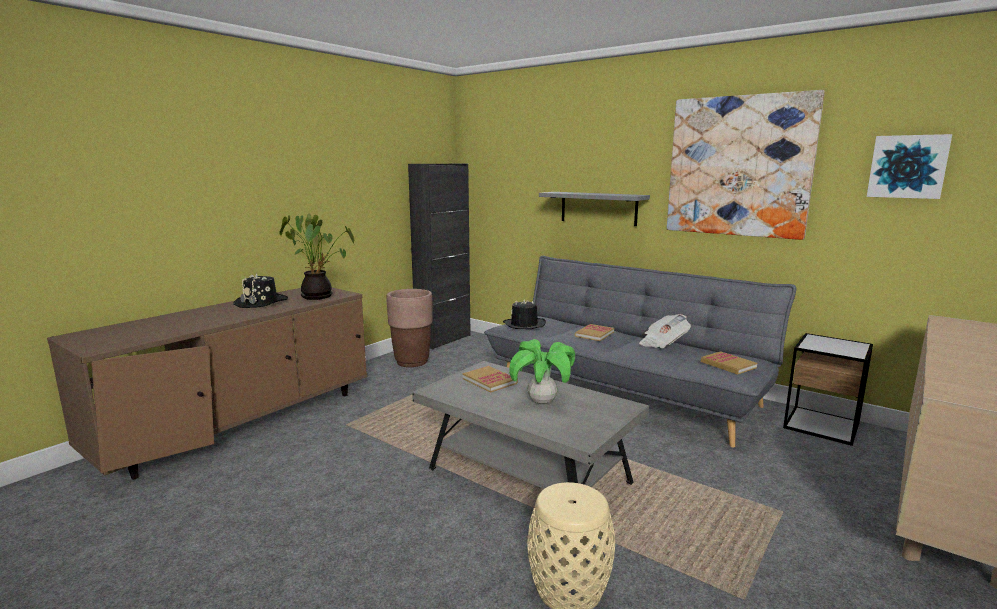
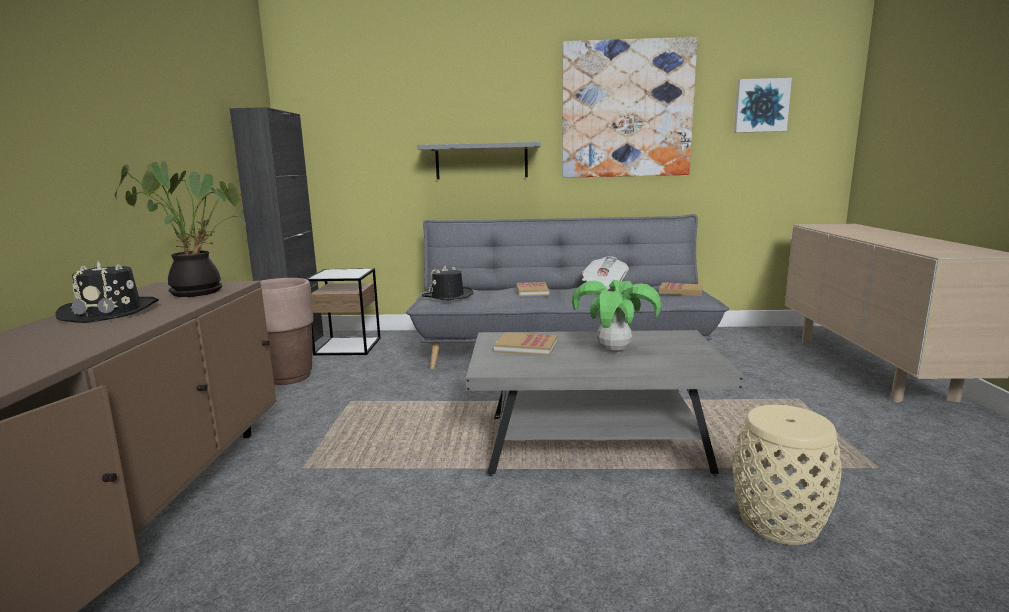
camera: 35 degrees left, 0 degrees up
side table [783,333,873,446] -> side table moved to [306,268,380,355]

